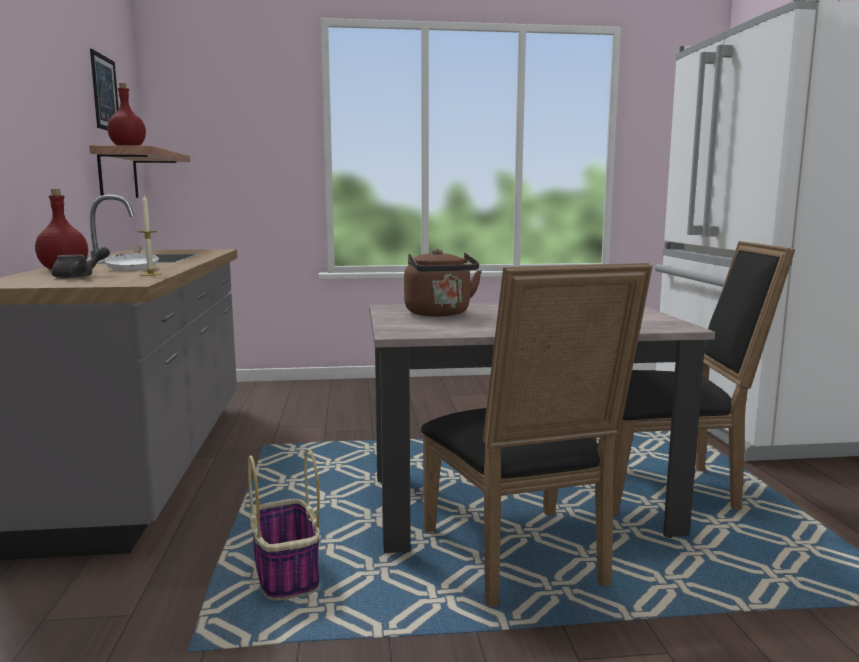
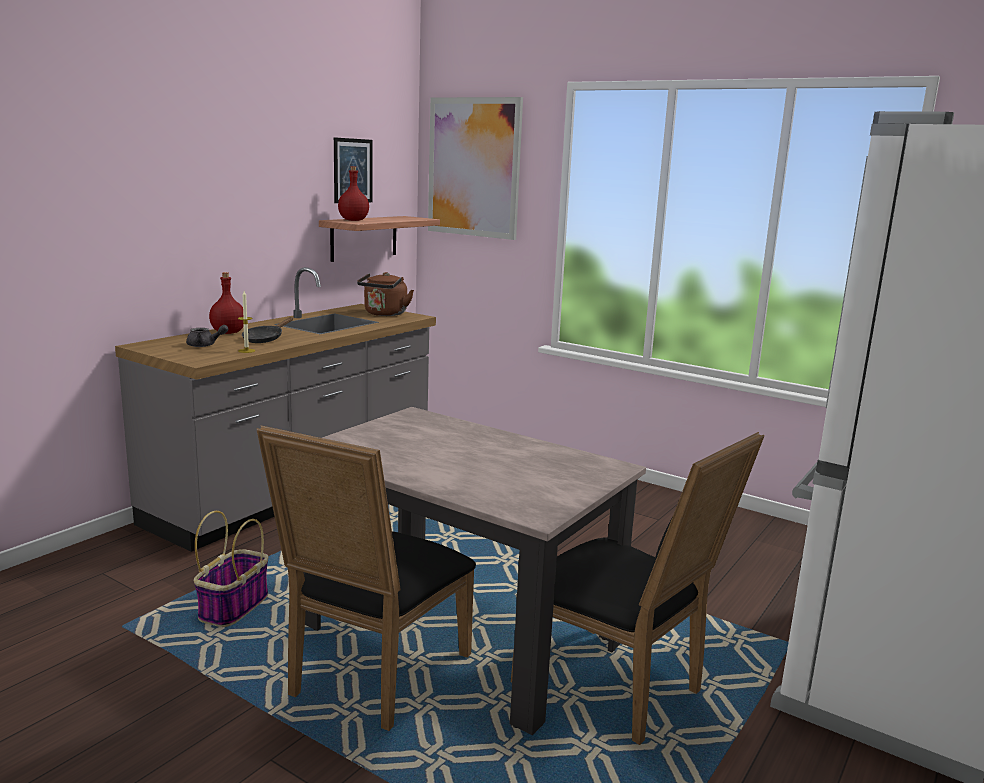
camera: 40 degrees right, 5 degrees up
white frying pan [104,245,159,271] -> black frying pan [242,317,293,343]
brown kettle [404,249,482,317] -> brown kettle moved to [357,272,414,316]
none -> picture [428,97,523,240]

